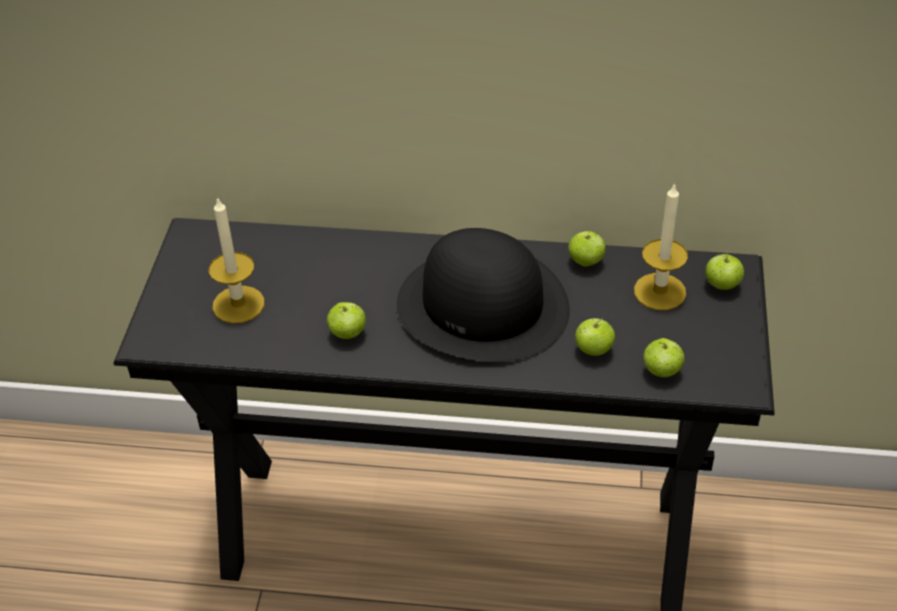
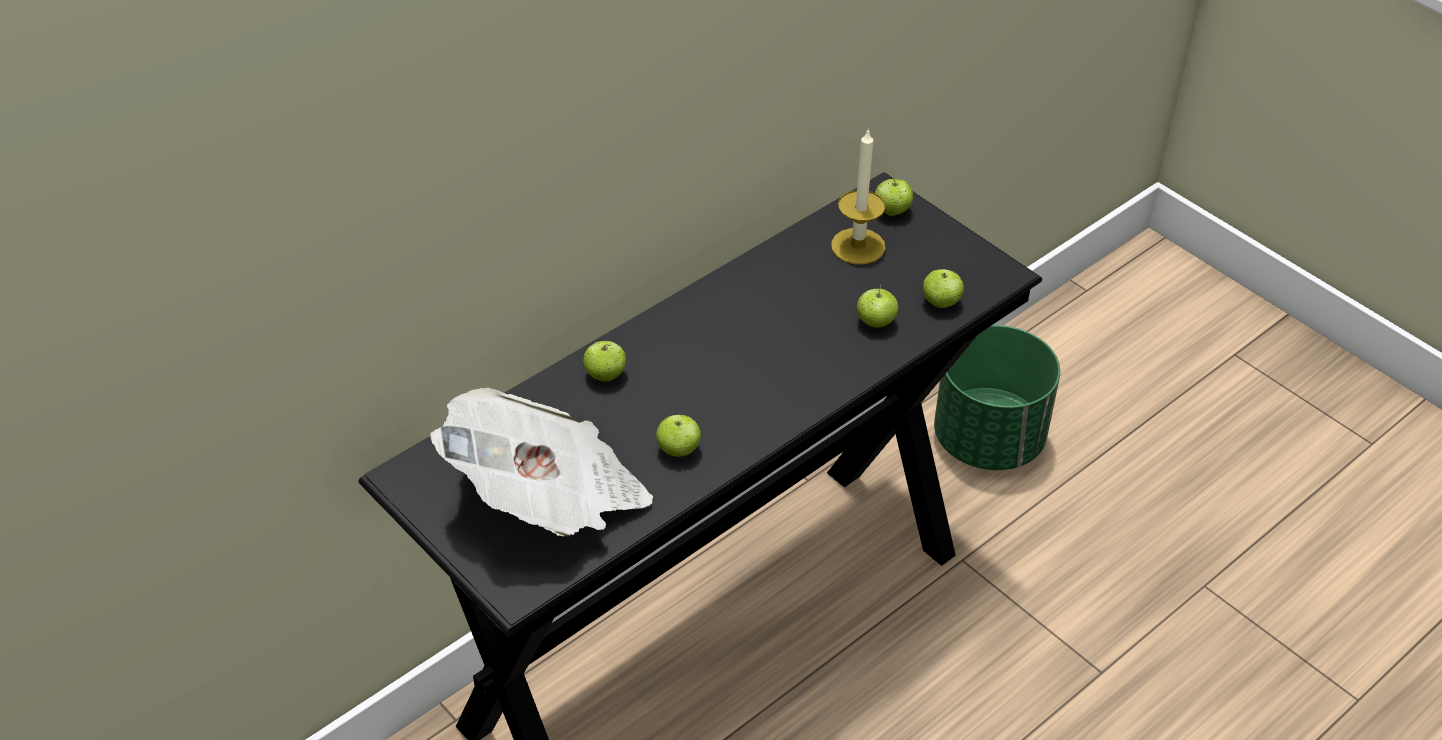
camera: 50 degrees left, 0 degrees up
candle [209,197,265,324] -> newspaper [430,388,653,537]
black hat [397,228,570,362] -> none
apple [568,231,606,267] -> apple moved to [583,341,626,381]
none -> green planter [934,325,1060,470]

